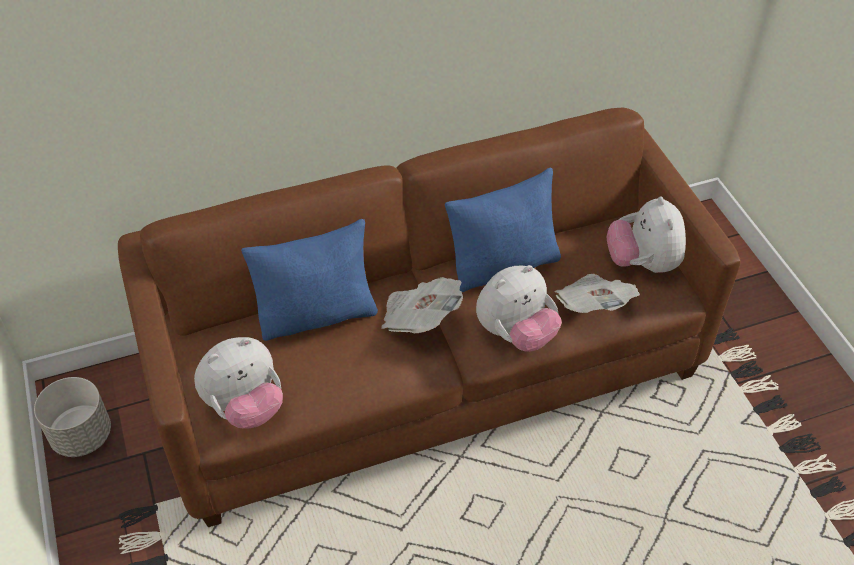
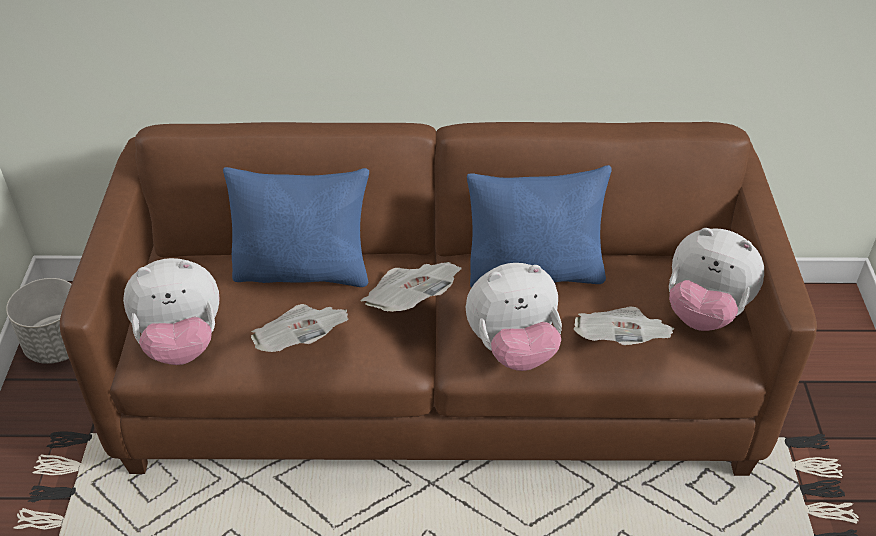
camera: 20 degrees right, 5 degrees down
plush toy [607,197,686,273] -> plush toy turned 75 degrees counterclockwise [669,228,764,331]
none -> newspaper [251,304,348,352]

